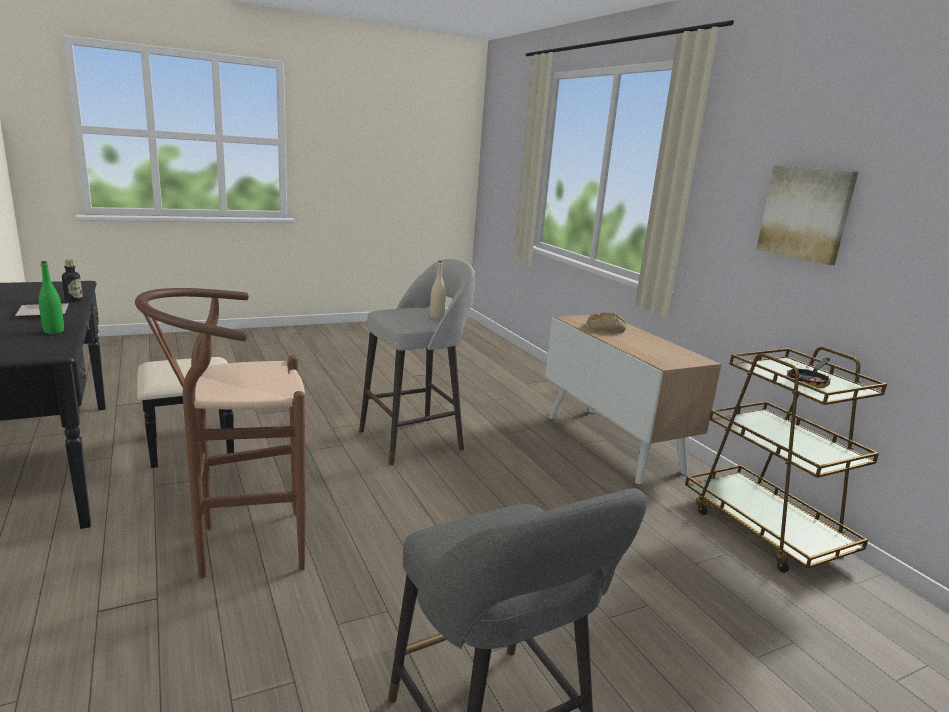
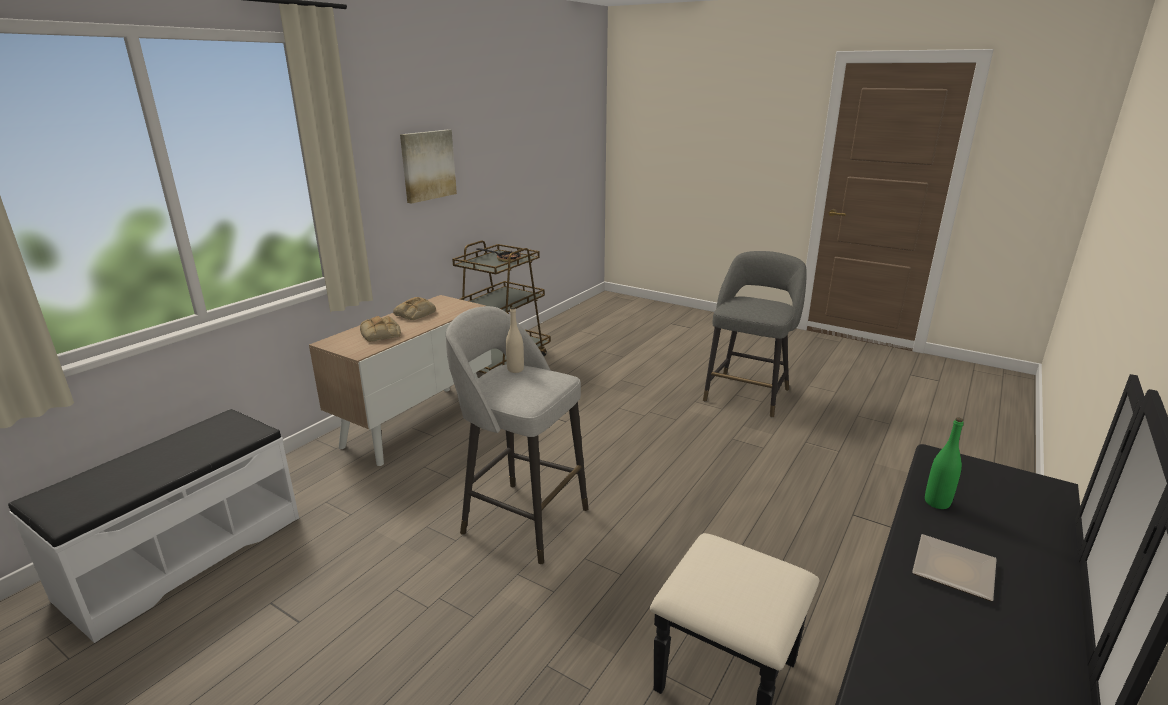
camera: 120 degrees left, 5 degrees up
bottle [62,260,83,302] -> none
brown stool [135,288,306,578] -> none
none -> white bench [8,409,299,643]
none -> bread [393,297,436,320]

